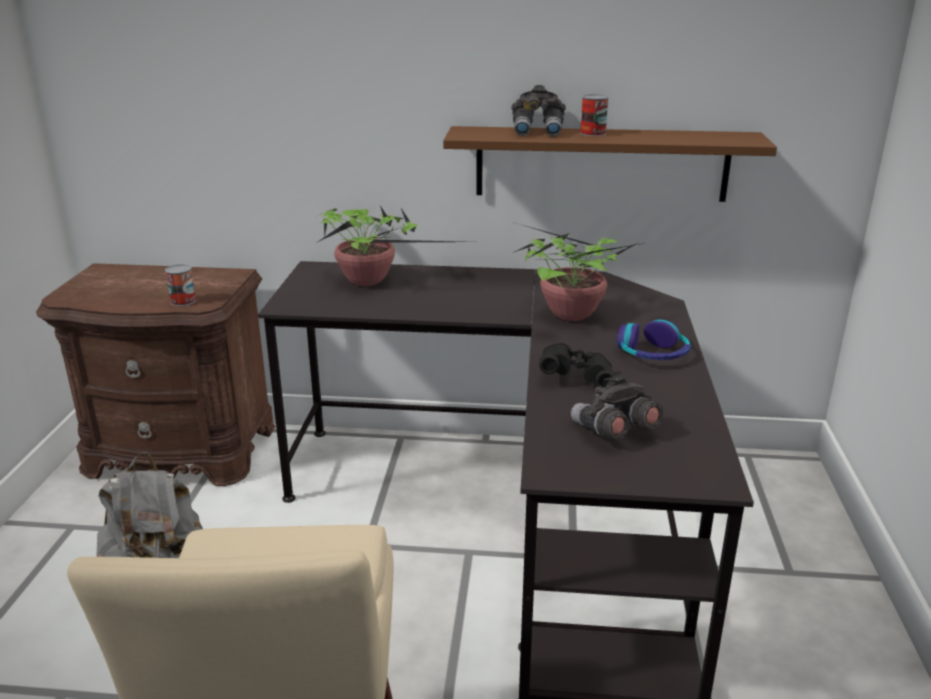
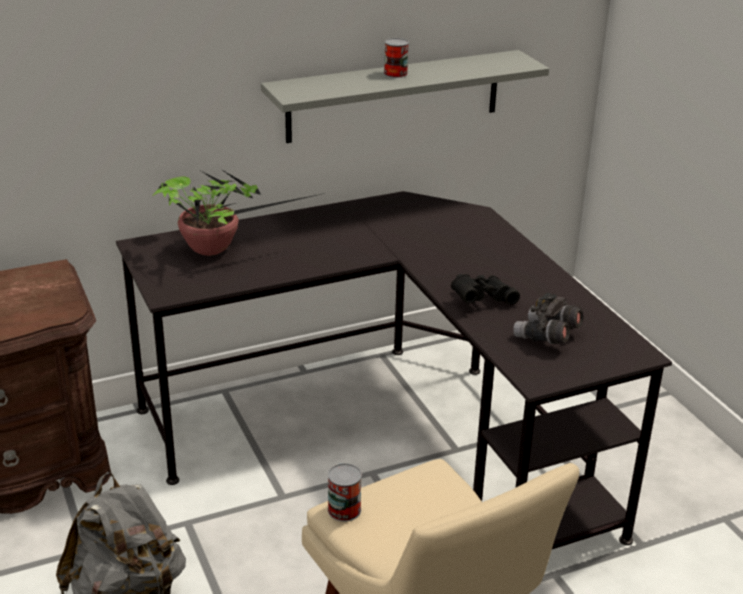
camera: 30 degrees left, 5 degrees up
can [165,264,196,306] -> can moved to [328,463,362,522]
brown shelf [443,126,777,202] -> grey shelf [261,50,549,143]
grey binoculars [511,85,566,136] -> none
potted plant [515,224,651,321] -> none
headphones [617,319,691,360] -> none

